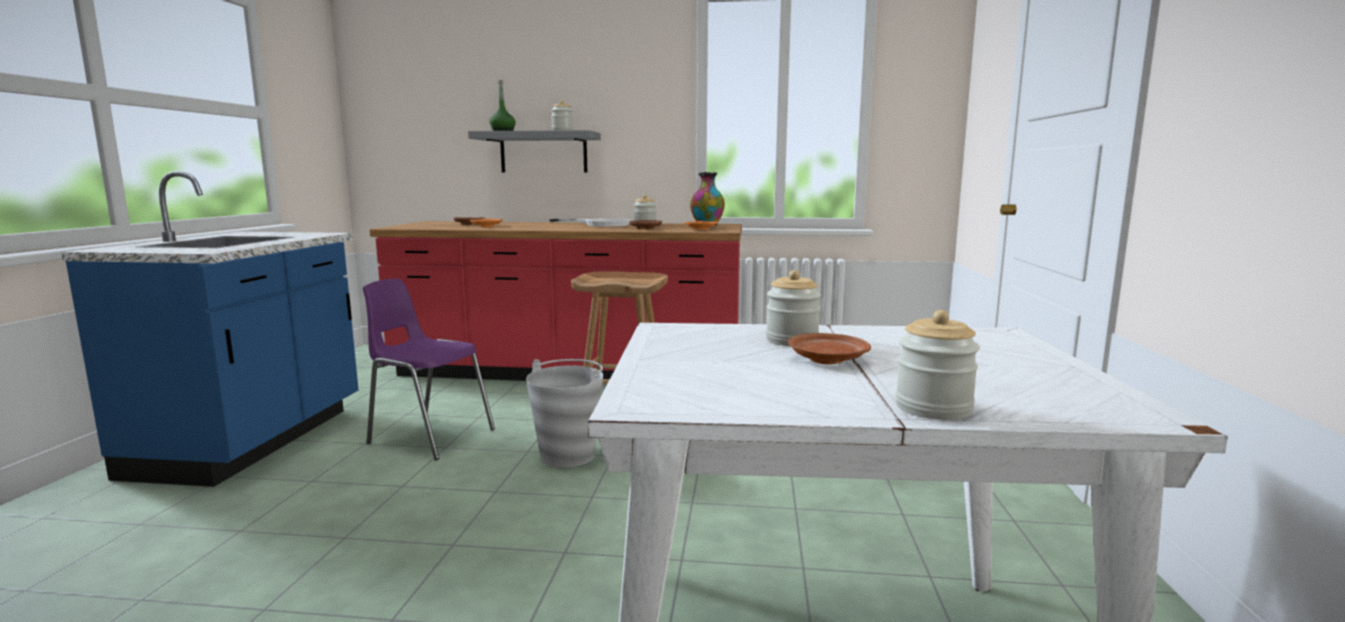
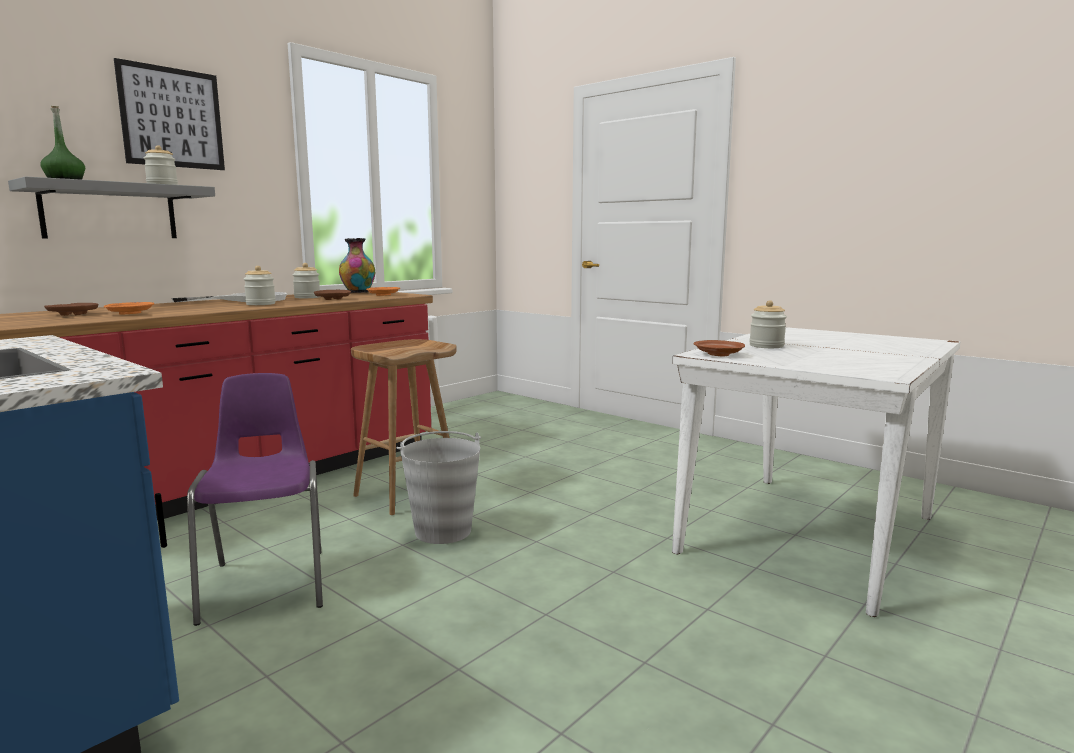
camera: 55 degrees left, 0 degrees up
purple chair [363,279,495,460] -> purple chair turned 105 degrees clockwise [187,373,323,626]
brown plate [788,333,871,364] -> brown plate moved to [694,340,745,356]
jar [895,310,980,420] -> jar moved to [244,266,276,305]
none -> picture [114,58,225,170]

